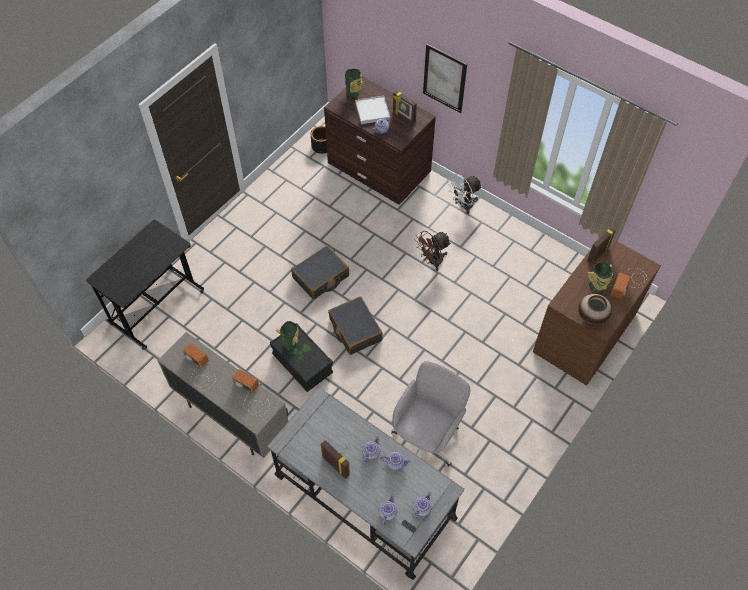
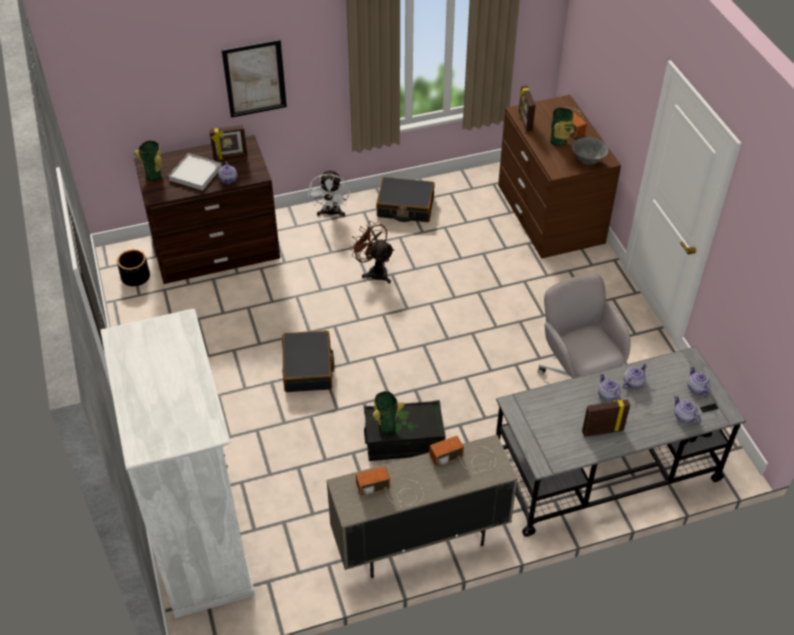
camera: 55 degrees left, 10 degrees down
black desk [86,220,204,350] -> white wardrobe [100,309,255,618]
black suitcase [328,296,383,355] -> black suitcase moved to [376,177,434,222]
brown fan [415,231,451,271] -> brown fan turned 135 degrees clockwise [349,221,394,284]
vase [578,294,612,325] -> grey bowl [572,137,609,165]

